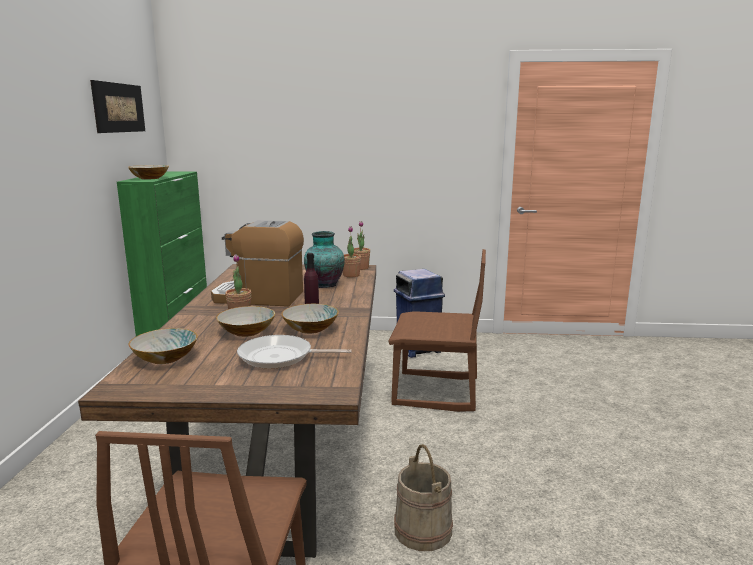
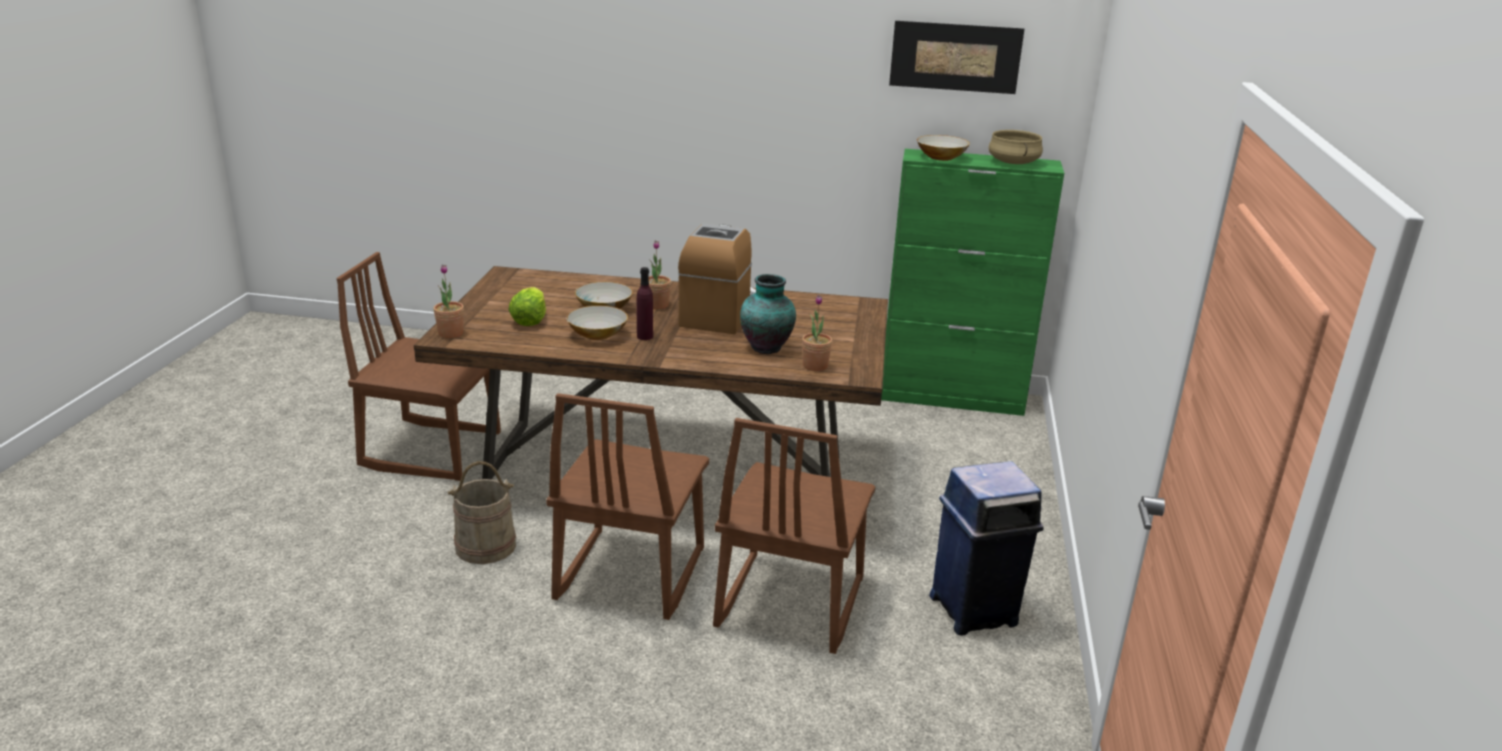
camera: 95 degrees right, 10 degrees up
bowl [129,328,198,364] -> none
frying pan [237,335,351,369] -> lettuce [508,287,546,326]
potted plant [354,221,370,270] -> potted plant moved to [433,265,464,338]
none -> brown chair [546,393,709,620]
none -> beige cooking pot [988,130,1043,164]

